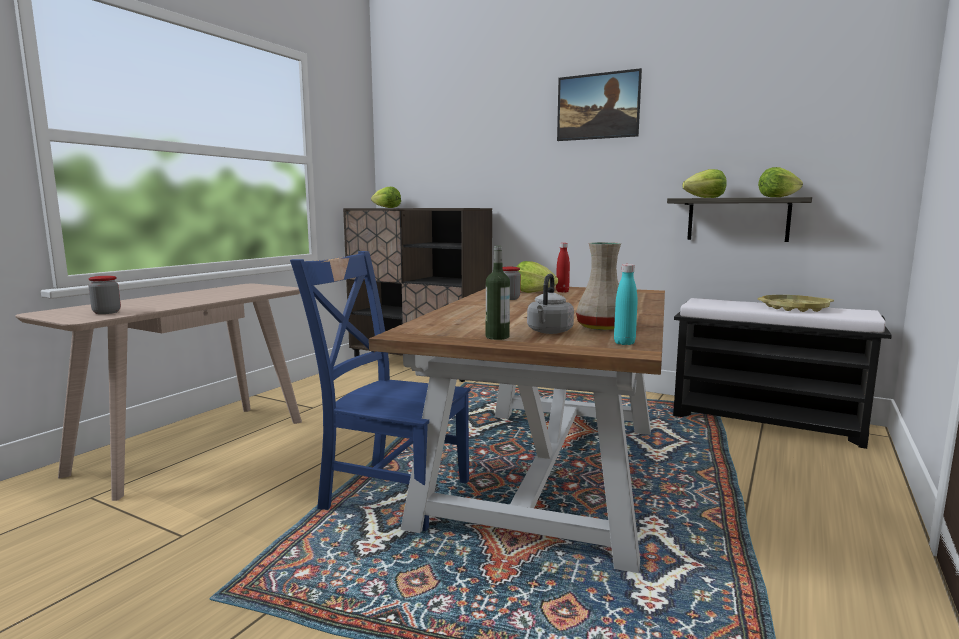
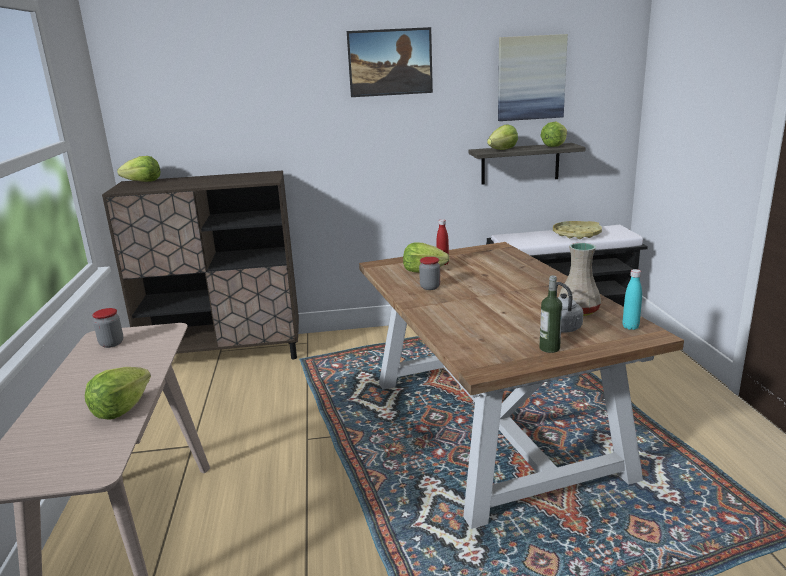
camera: 35 degrees left, 10 degrees up
jar [88,276,121,314] -> jar moved to [92,308,123,348]
blue chair [290,251,471,531] -> none
none -> lettuce [85,367,151,420]
none -> picture [498,34,568,121]

